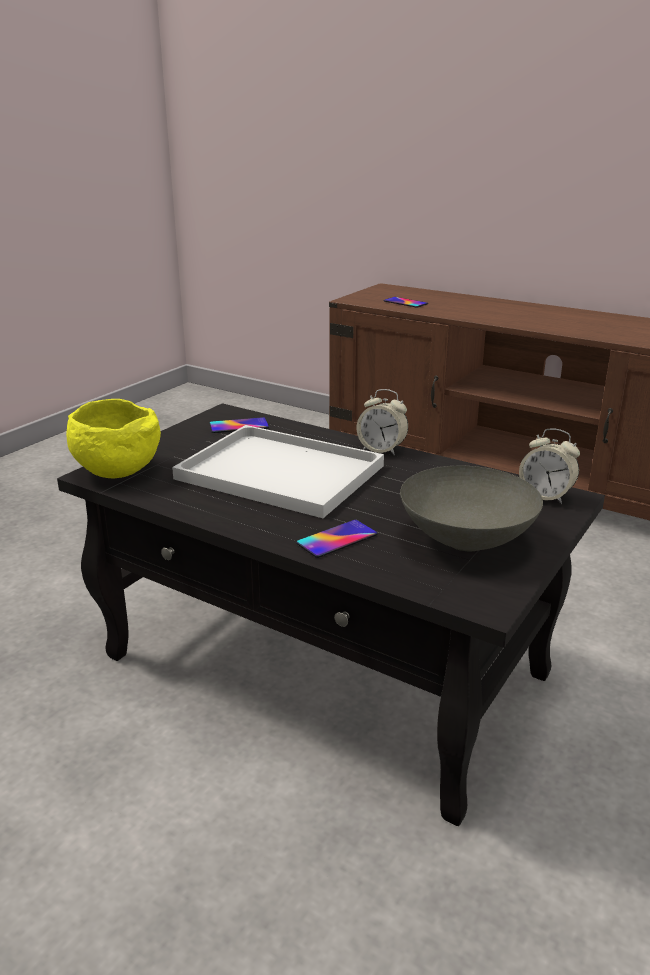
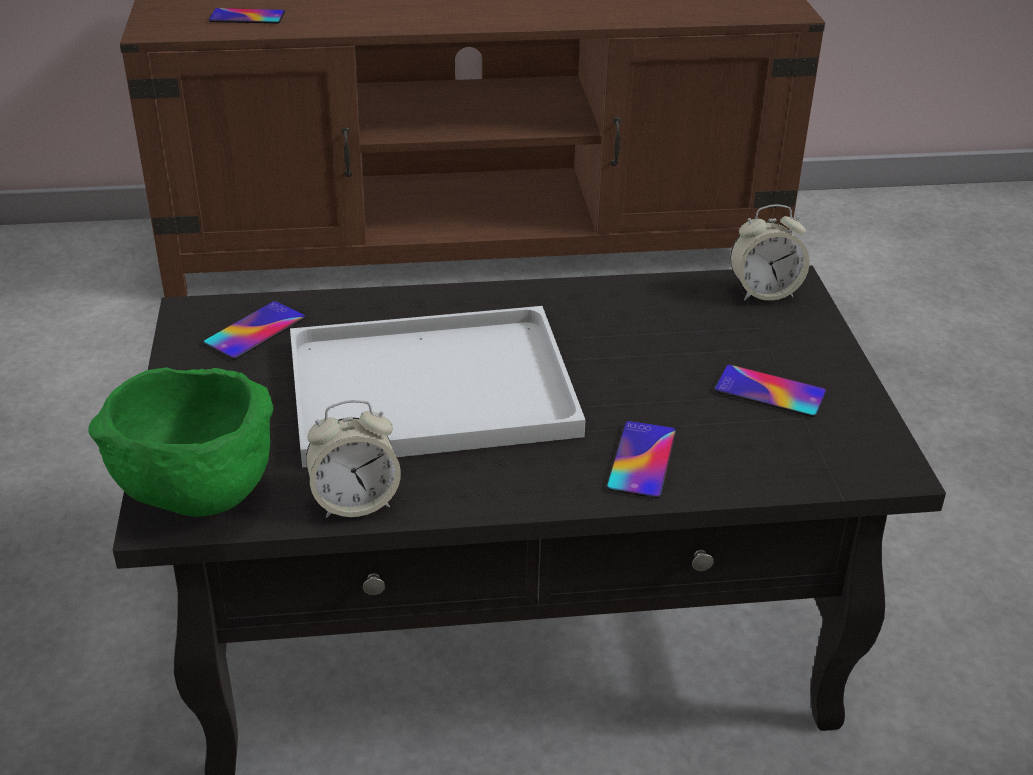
camera: 40 degrees left, 10 degrees up
yellow bowl [66,399,161,478] -> green bowl [88,367,273,517]
alarm clock [357,389,408,455] -> alarm clock moved to [306,400,401,518]
grey bowl [400,466,543,551] -> phone [714,365,827,417]

